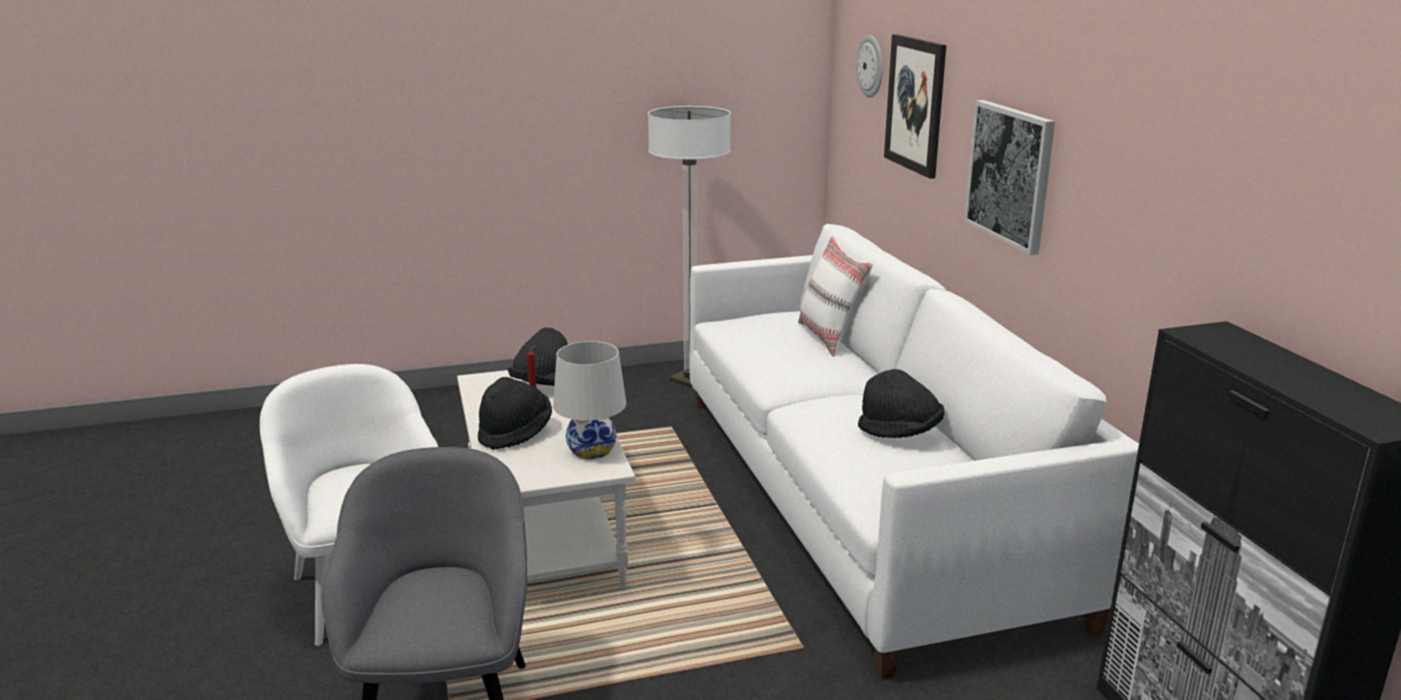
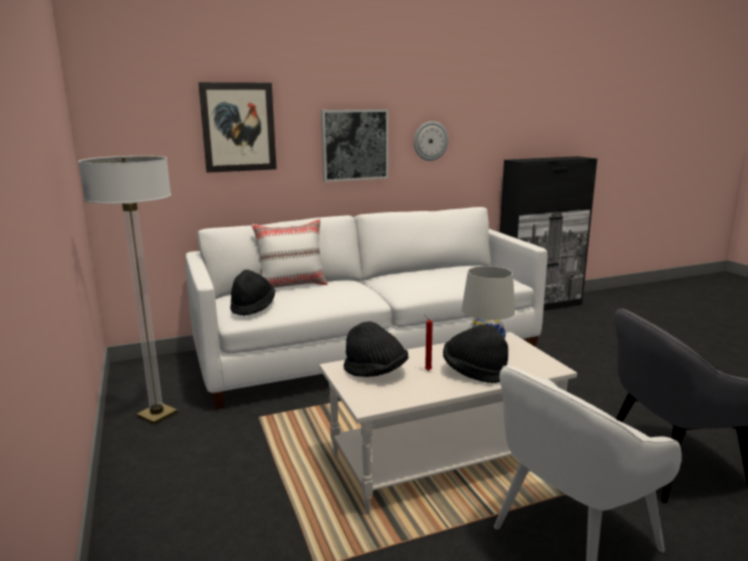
camera: 95 degrees left, 5 degrees down
wall clock [856,35,883,97] -> wall clock moved to [414,121,449,161]
black hat [858,369,944,438] -> black hat moved to [230,270,275,316]

